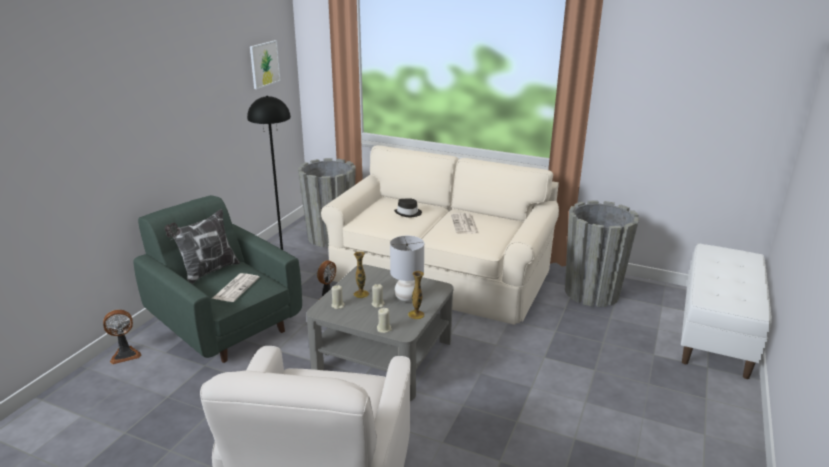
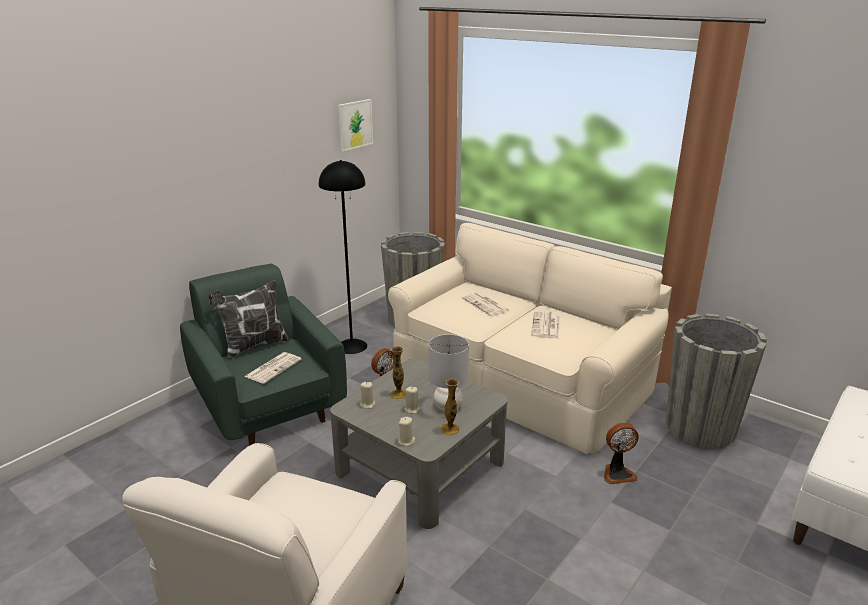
camera: 15 degrees right, 0 degrees up
fan [103,310,142,364] -> fan moved to [604,423,639,485]
black hat [394,198,422,218] -> newspaper [462,292,510,316]

